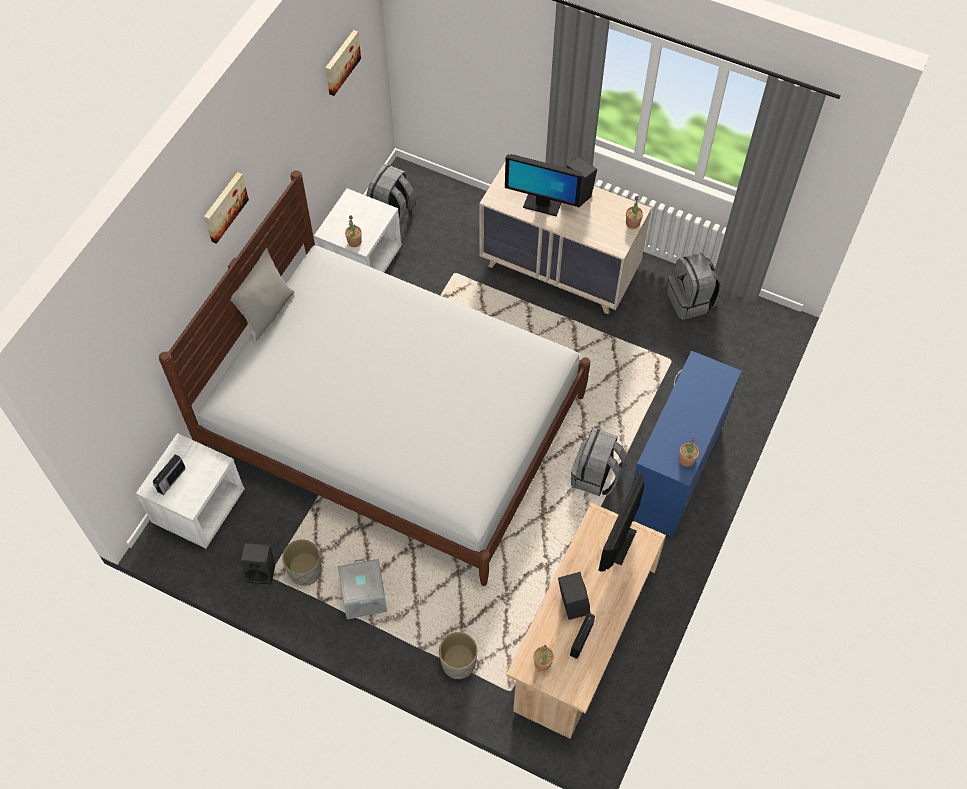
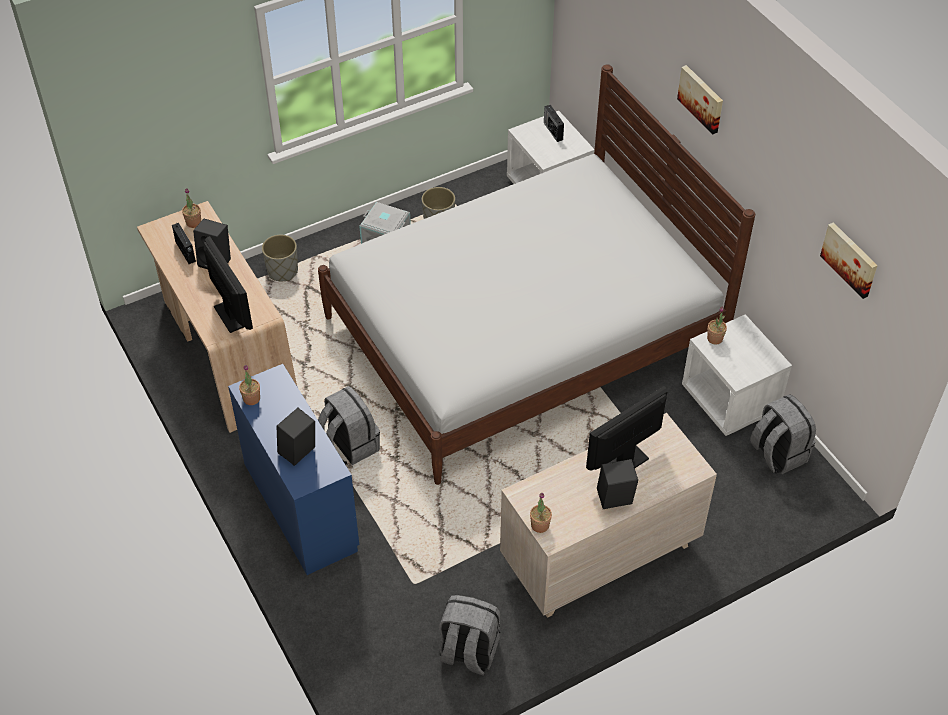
camera: 125 degrees right, 10 degrees down
grey pillow [230,248,294,342] -> none
black speaker [240,543,275,584] -> black speaker moved to [277,408,315,466]

